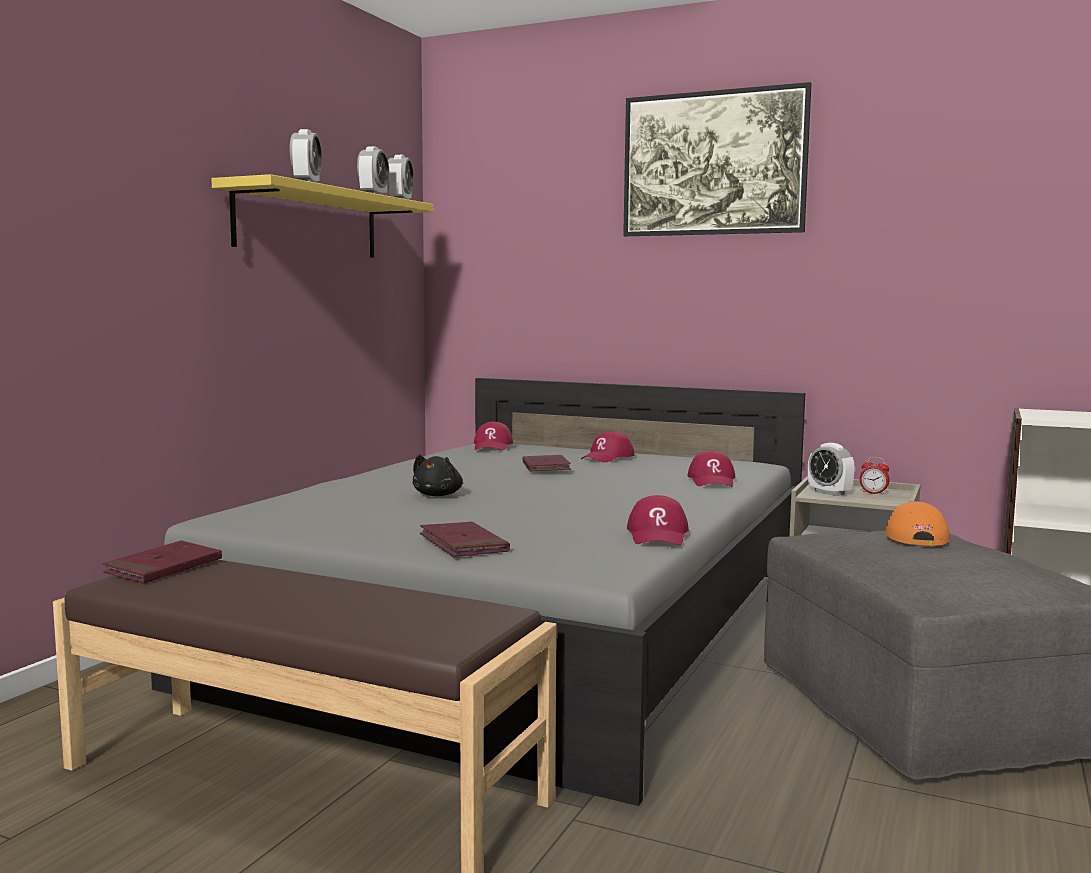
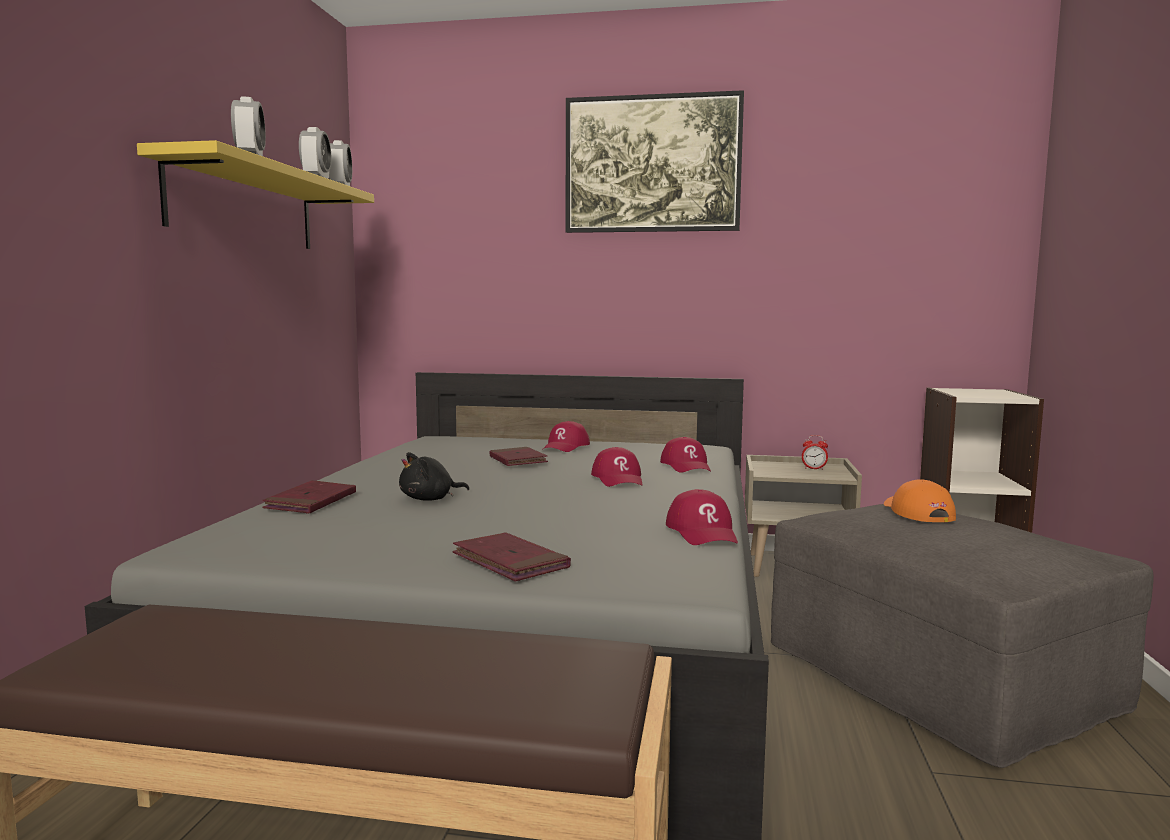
camera: 15 degrees left, 0 degrees up
red book [103,540,222,583] -> red book moved to [262,480,356,514]
black plush toy [413,454,463,496] -> black plush toy turned 60 degrees clockwise [399,452,469,501]
red cap [474,421,513,451] -> red cap moved to [591,447,643,487]
alarm clock [808,443,855,496] -> none

